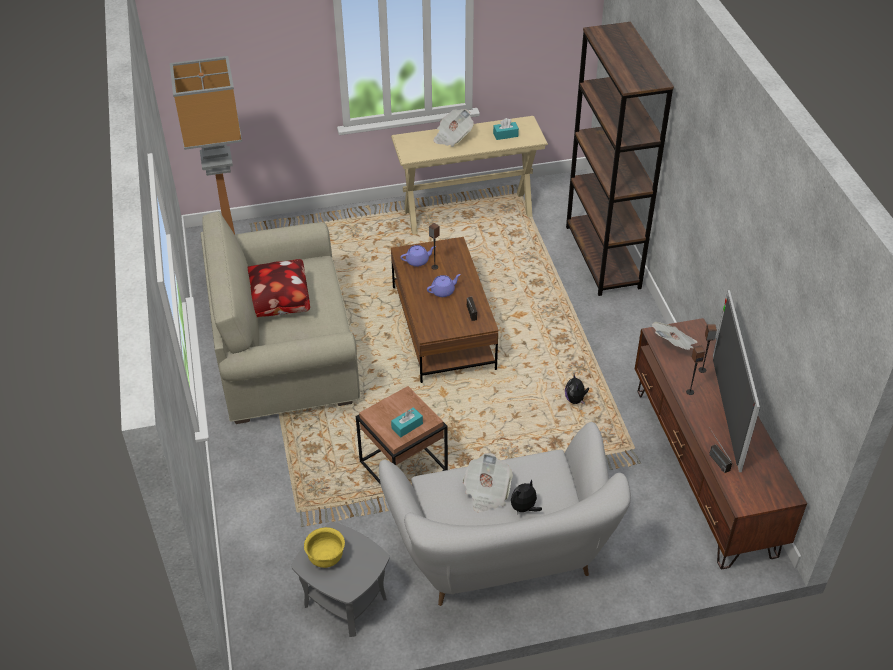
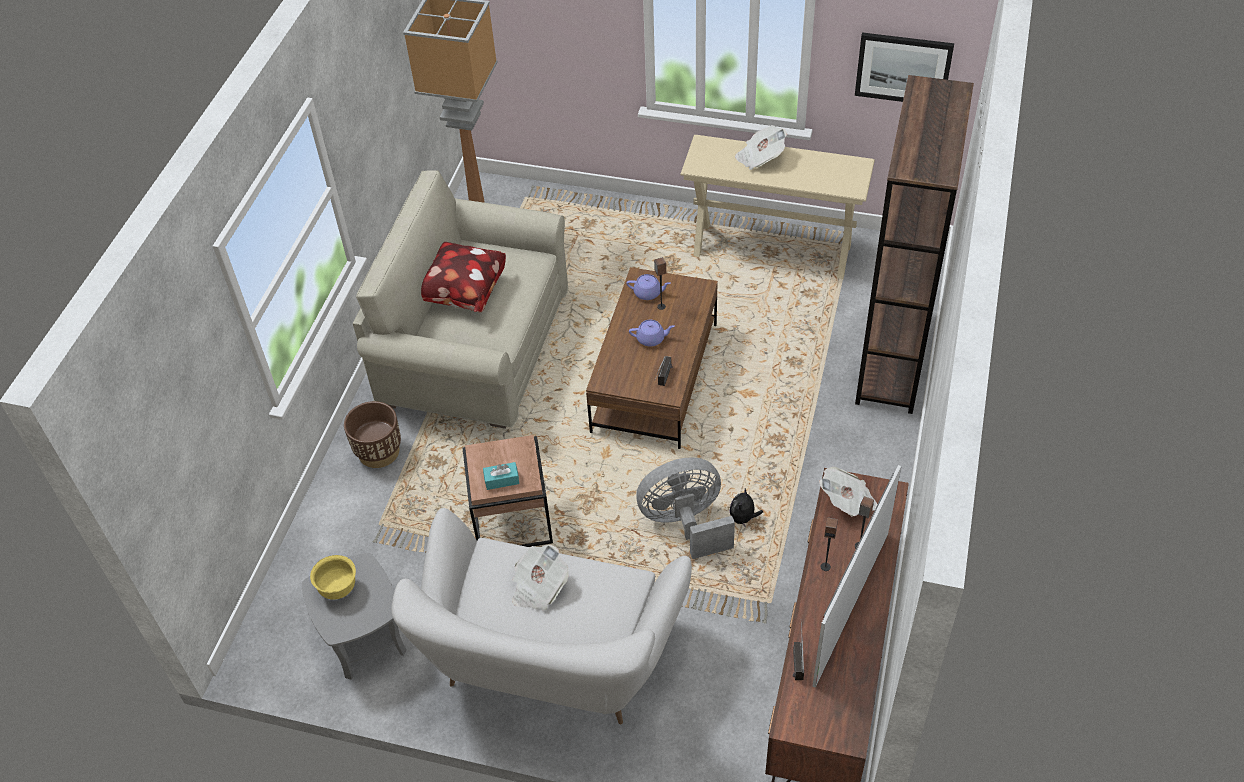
camera: 30 degrees right, 5 degrees up
turquoise tissue box [493,118,519,140] -> none
plush toy [511,480,542,513] -> none
none -> brown planter [344,401,401,468]
none -> grey fan [636,457,735,559]
none -> picture [855,32,954,102]

